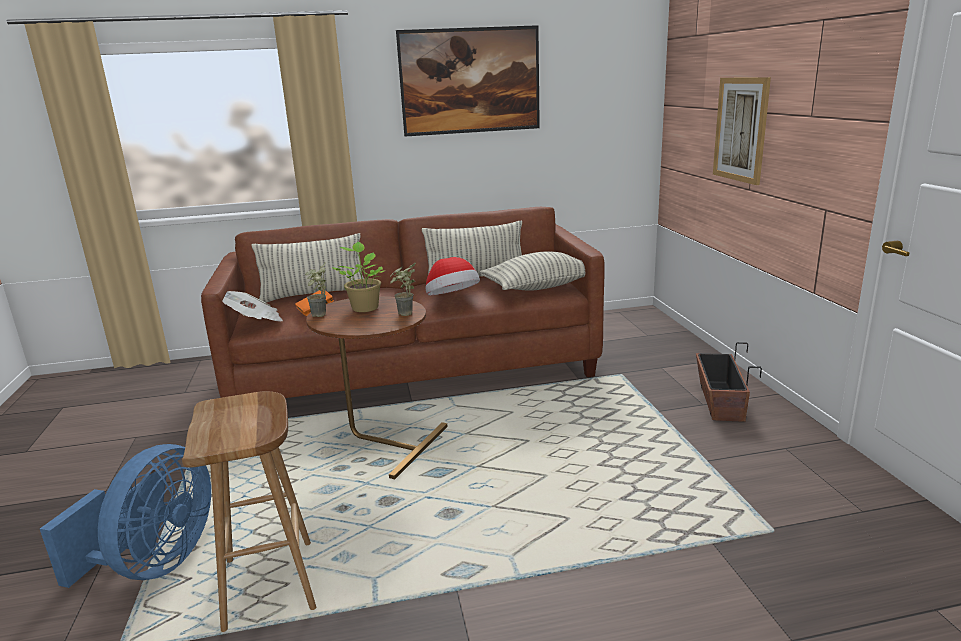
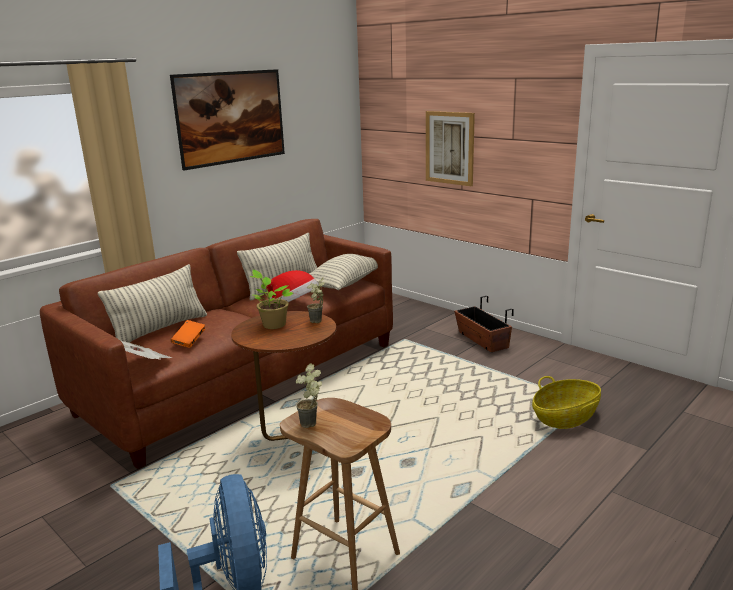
camera: 35 degrees left, 0 degrees up
potted plant [305,263,326,317] -> potted plant moved to [296,363,322,428]
none -> basket [532,376,601,429]

